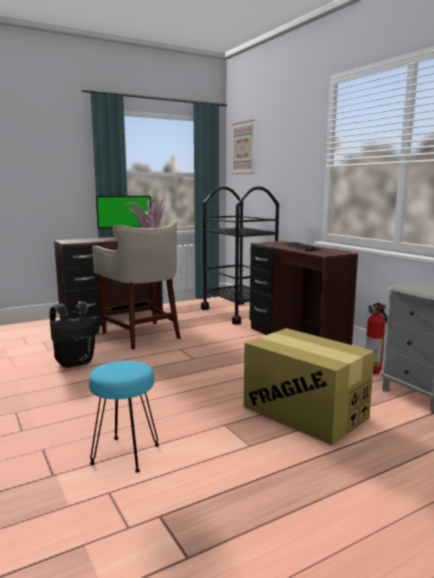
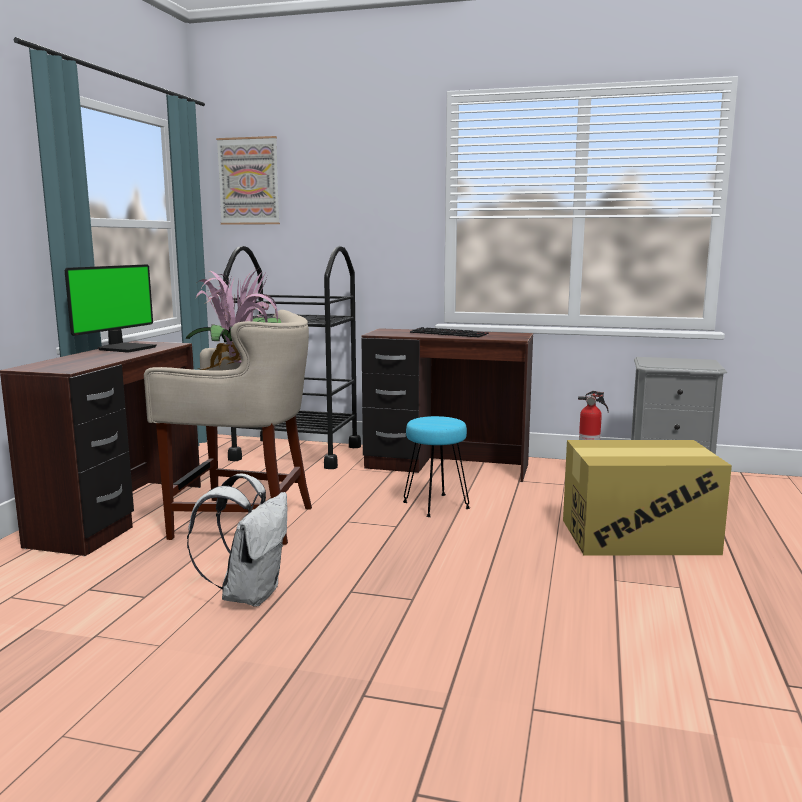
camera: 45 degrees left, 0 degrees up
black backpack [50,301,100,368] -> white backpack [187,474,288,606]
turquoise stool [89,361,159,472] -> turquoise stool moved to [403,416,470,517]

